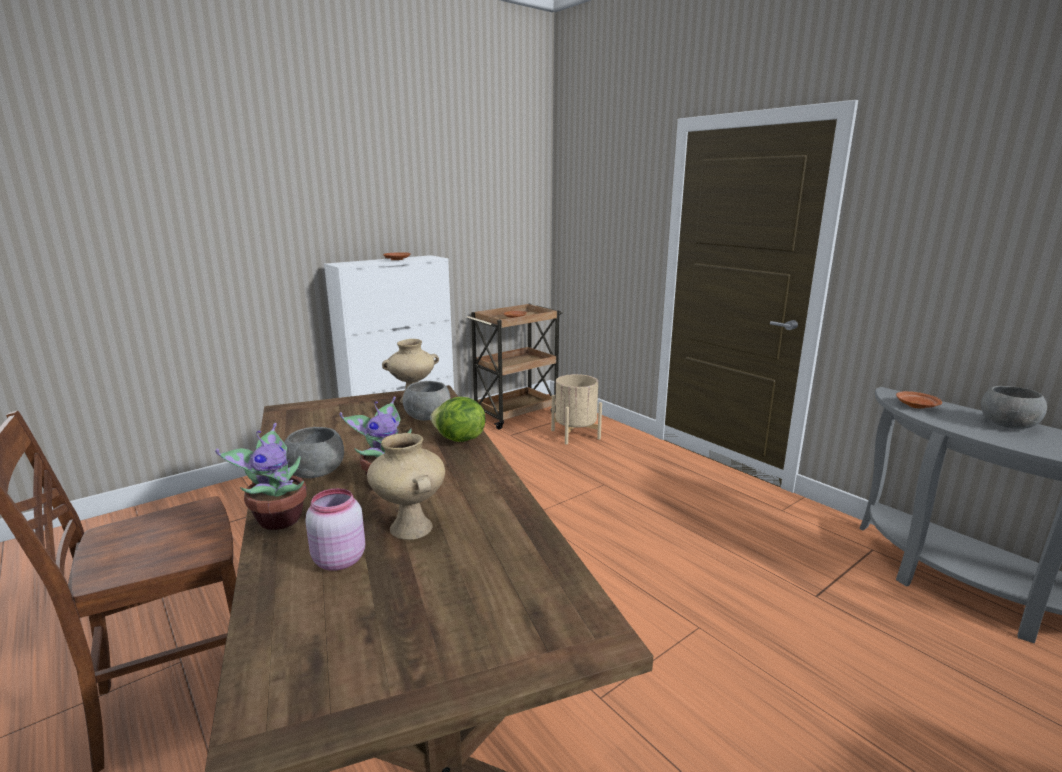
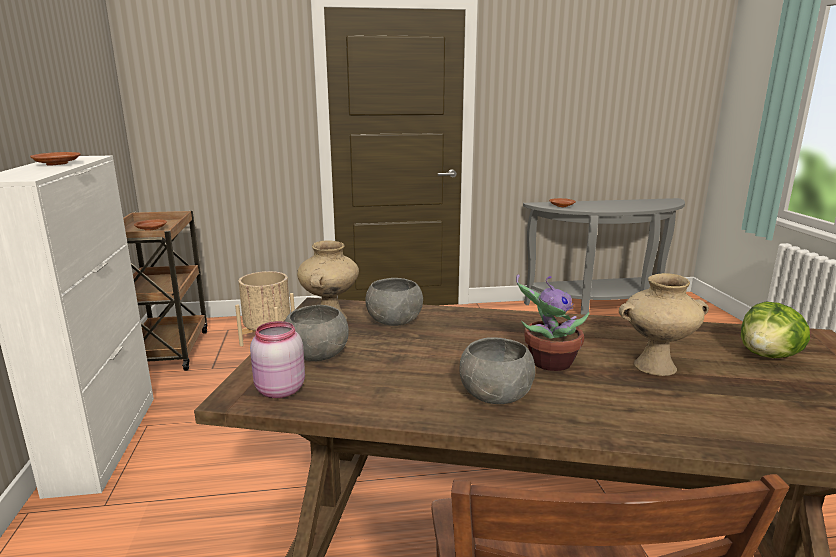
camera: 60 degrees left, 0 degrees up
potted plant [215,423,307,530] -> none
pink jar [306,488,365,571] -> pink jar moved to [250,321,305,398]
lettuce [430,397,485,442] -> lettuce moved to [741,302,810,358]
grey bowl [981,386,1047,429] -> grey bowl moved to [285,305,349,361]

